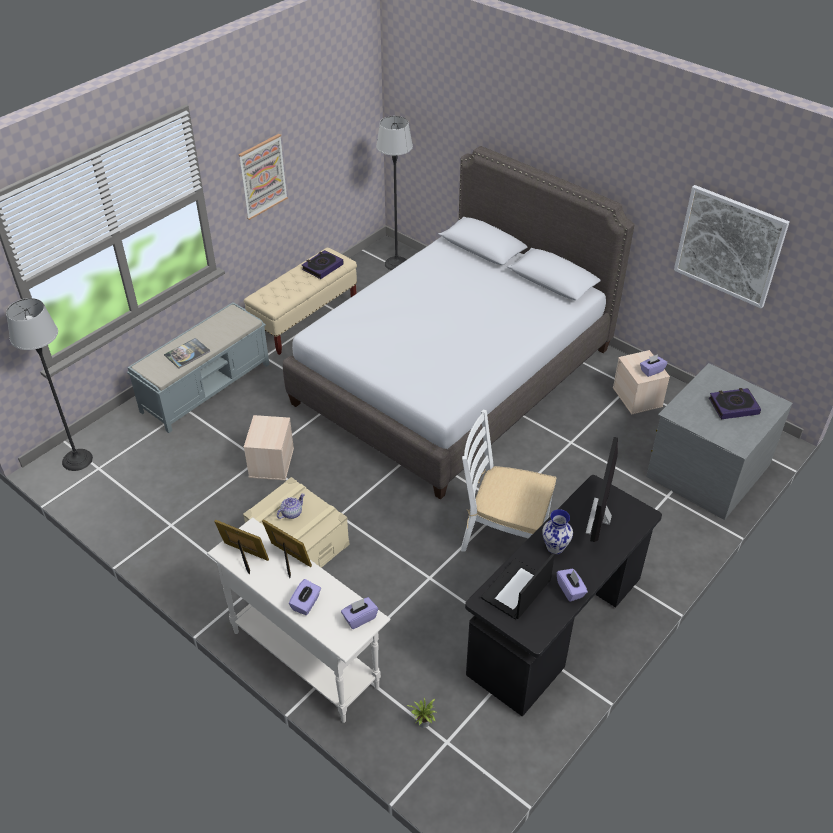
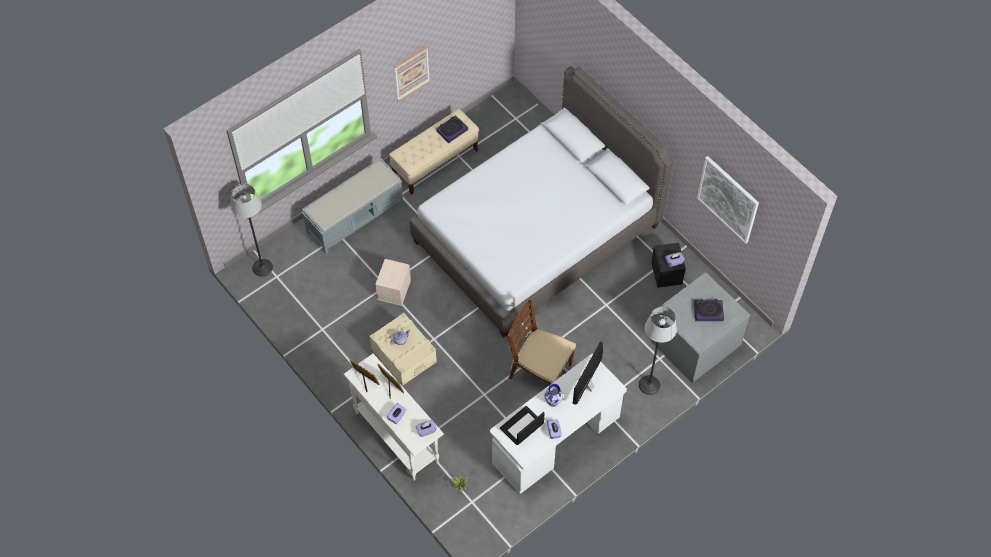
camera: 10 degrees right, 15 degrees up
book [164,338,210,368] -> none
floor lamp [376,116,413,270] -> floor lamp moved to [639,306,677,395]
white chair [461,409,557,552] -> brown chair [507,299,576,384]
black desk [465,475,662,717] -> white desk [490,354,627,494]
beige storage box [613,350,670,415] -> black storage box [651,243,686,288]

